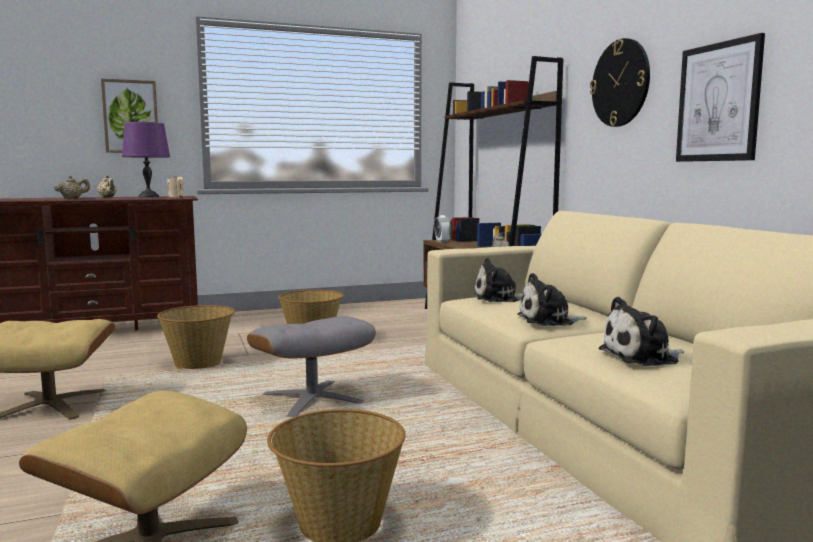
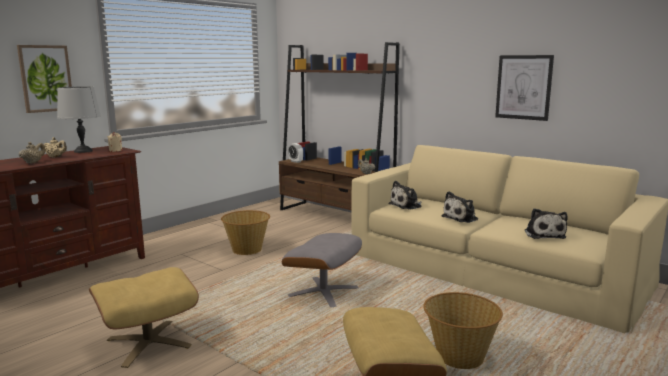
camera: 30 degrees left, 5 degrees up
purple table lamp [122,122,170,197] -> grey table lamp [57,86,101,153]
basket [157,305,235,369] -> none
wall clock [590,38,650,127] -> none
plush toy [598,297,684,366] -> plush toy turned 45 degrees counterclockwise [525,208,568,239]

